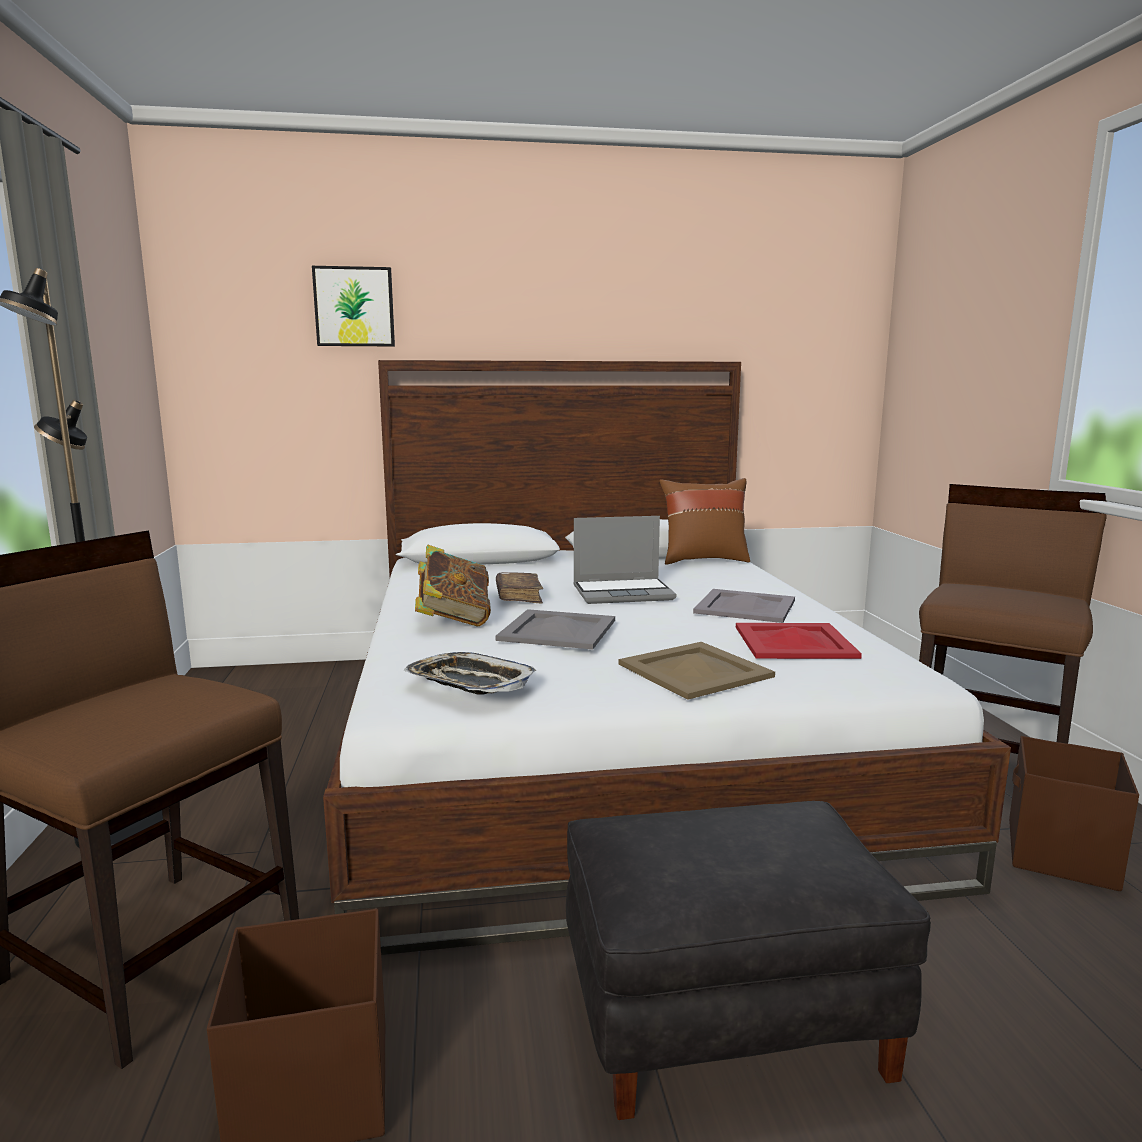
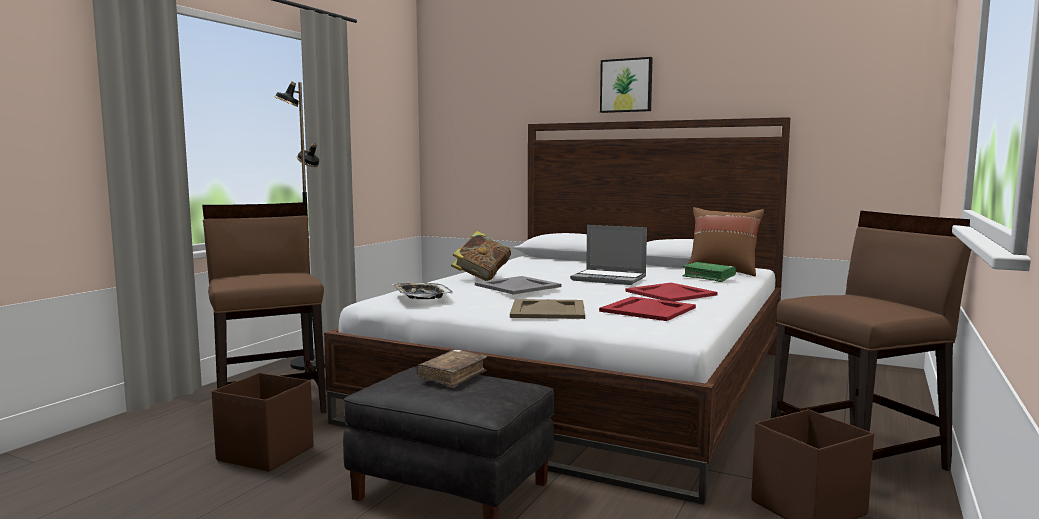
camera: 35 degrees right, 5 degrees down
picture [312,266,395,346] -> picture moved to [600,57,653,113]
brown book [496,572,543,604] -> brown book moved to [417,349,487,388]
grey tray [693,589,795,623] -> red tray [625,283,718,302]
none -> green book [682,262,736,282]

